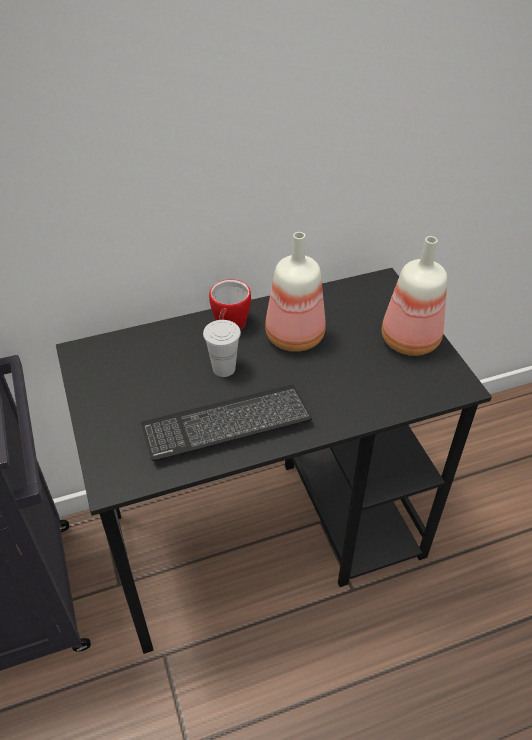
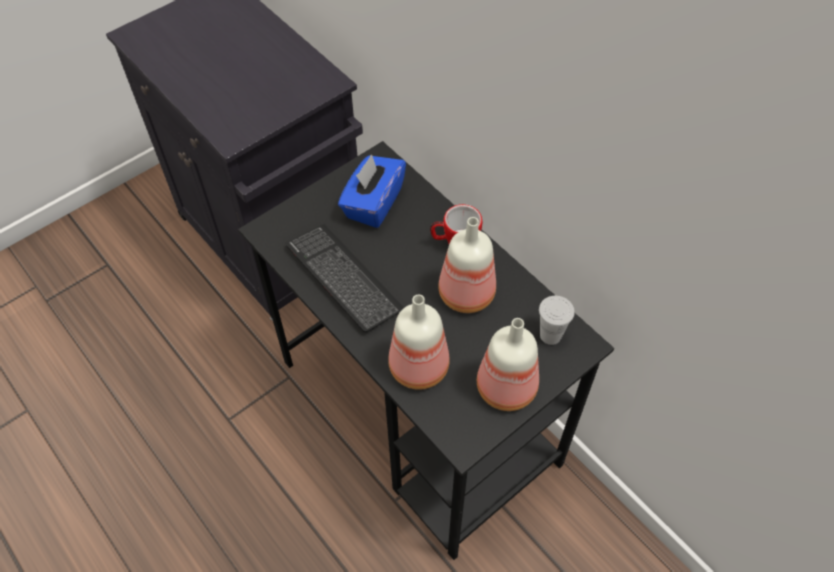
camera: 70 degrees right, 10 degrees up
white cup [203,320,241,377] -> white cup moved to [539,296,575,345]
none -> blue tissue box [338,154,406,228]
none -> bottle [388,294,450,390]

